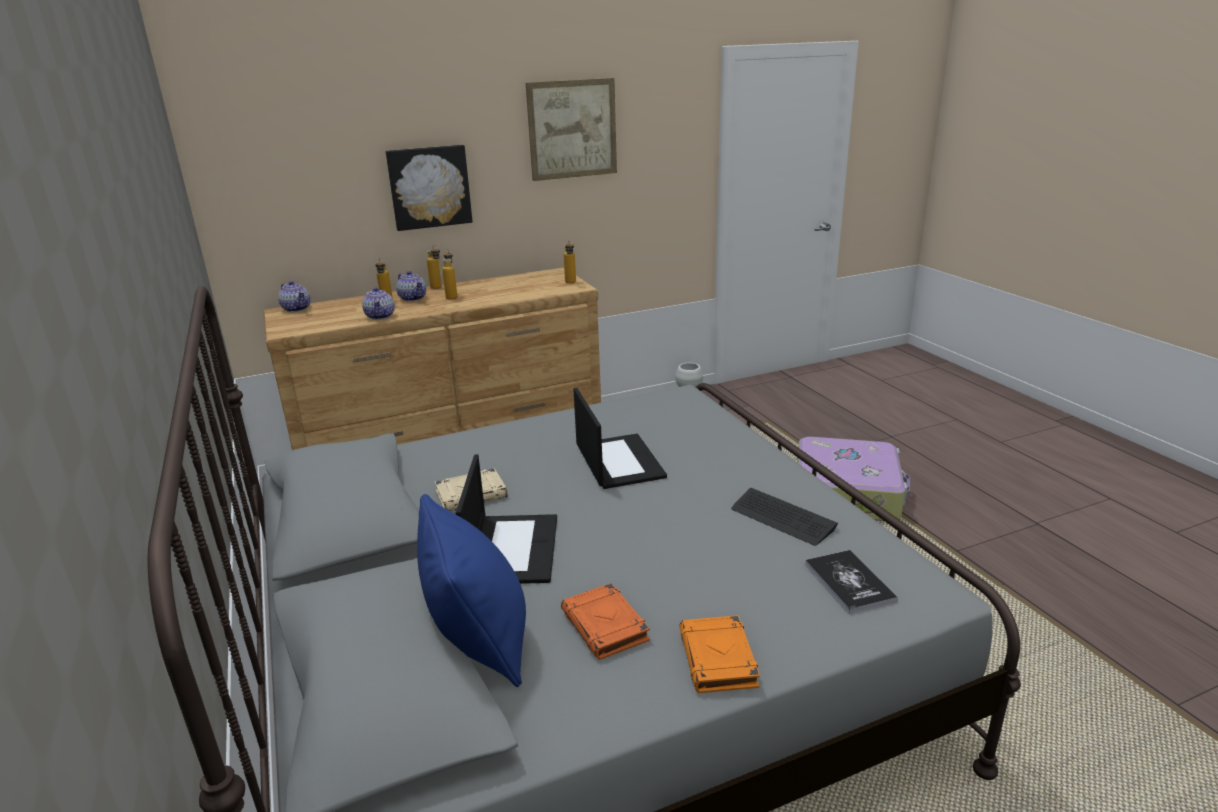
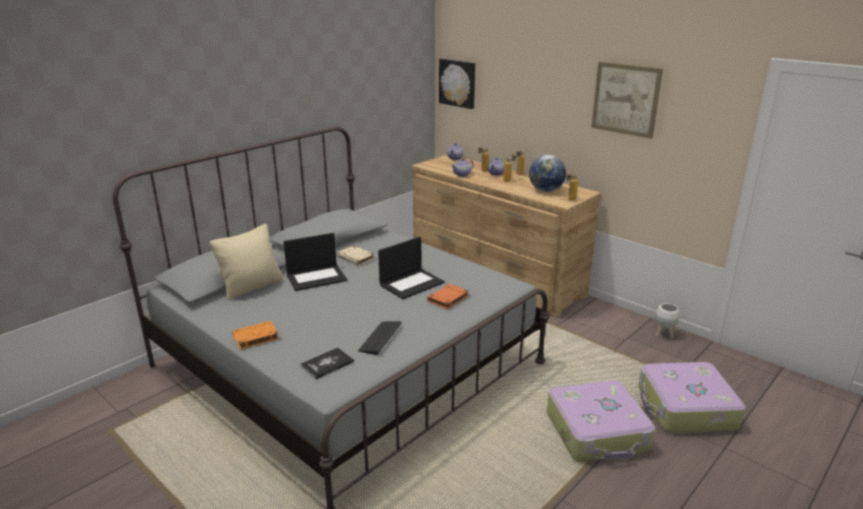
camera: 65 degrees right, 0 degrees up
picture [385,145,473,231] -> picture moved to [439,59,475,109]
blue pillow [417,494,526,687] -> beige pillow [210,224,283,300]
orange book [561,583,650,660] -> orange book moved to [427,284,469,310]
none -> globe [529,155,566,192]
none -> suitcase [638,362,746,433]

